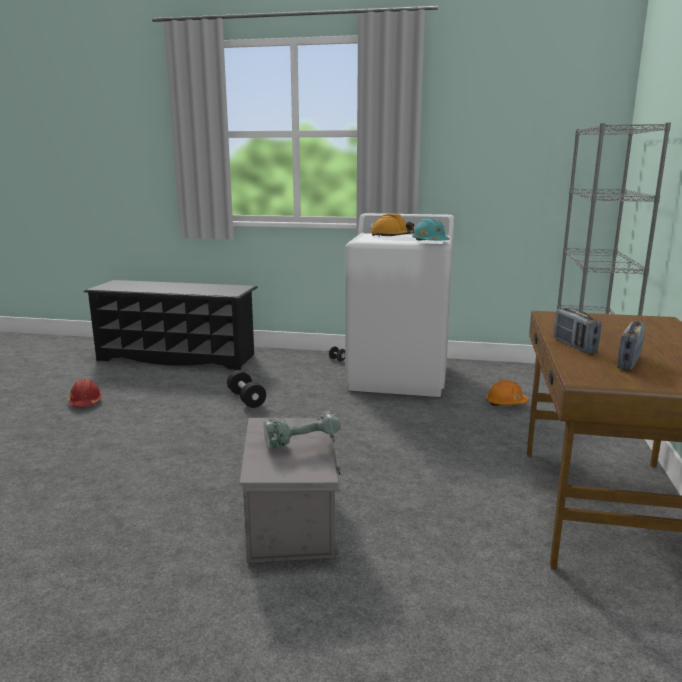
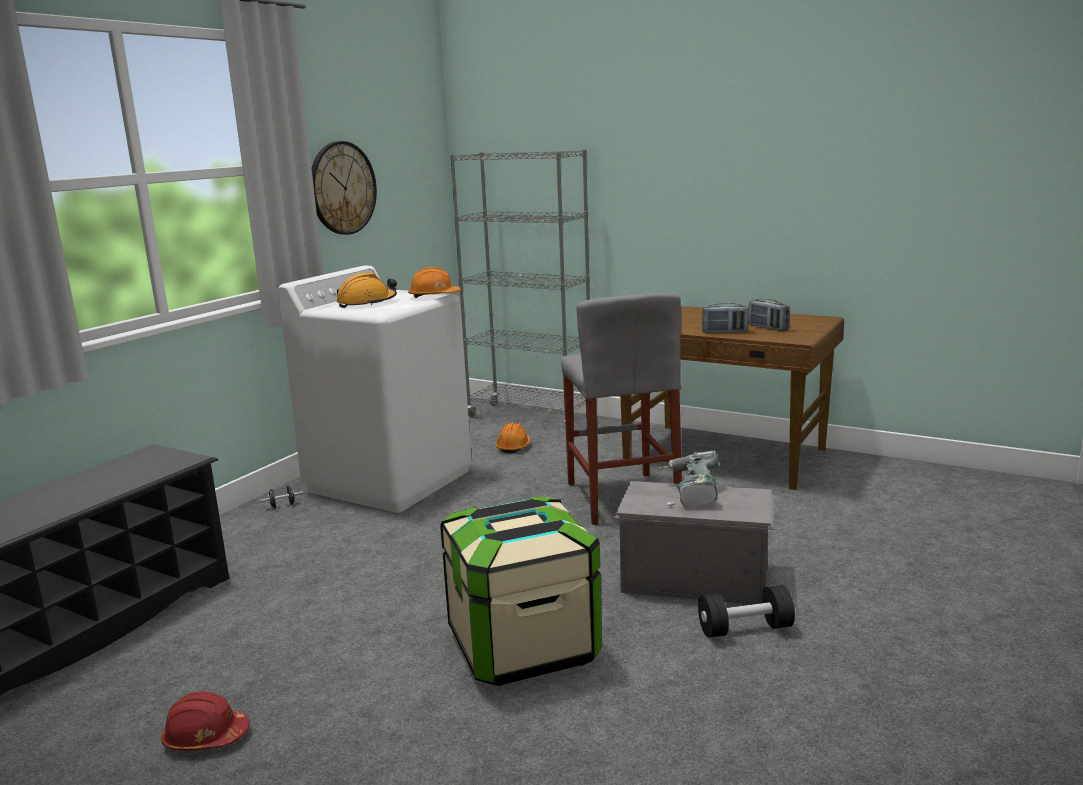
camera: 70 degrees left, 0 degrees up
black dumbbell [227,370,266,408] -> black dumbbell moved to [698,585,795,638]
turquoise hard hat [412,217,450,241] -> orange hard hat [408,267,461,298]
none -> wall clock [312,141,377,235]
none -> storage box [440,497,602,686]
none -> grey stool [561,293,682,525]

